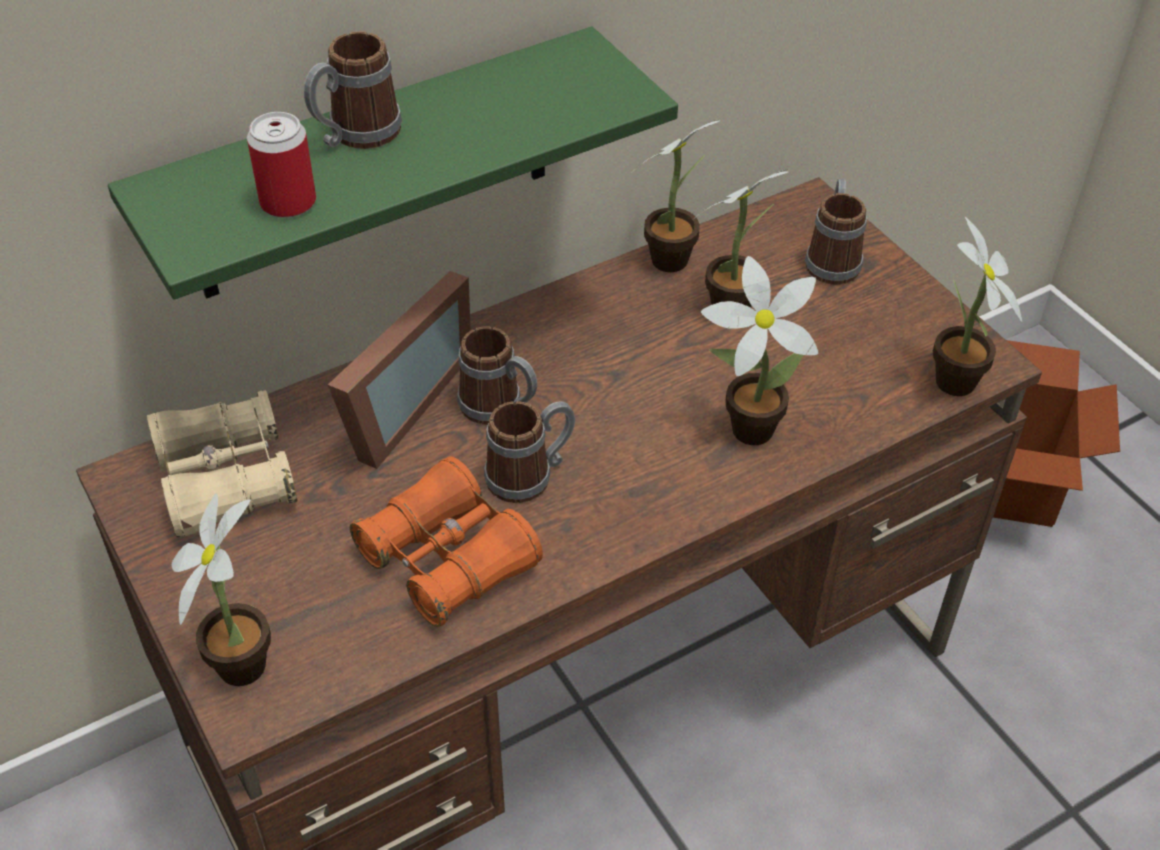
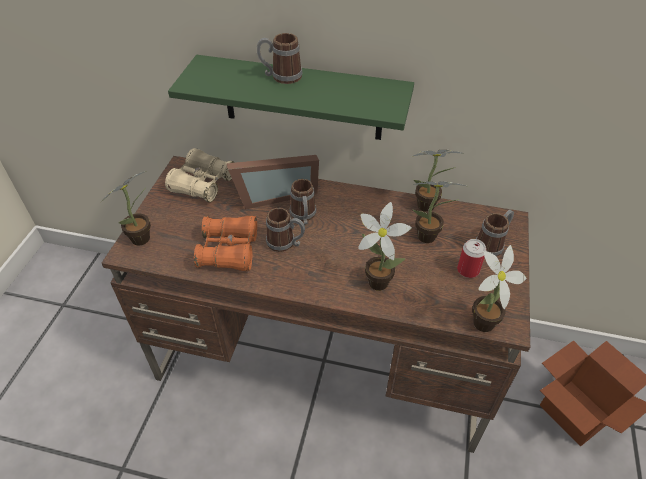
camera: 45 degrees right, 0 degrees up
can [247,112,316,218] -> can moved to [457,239,487,278]

